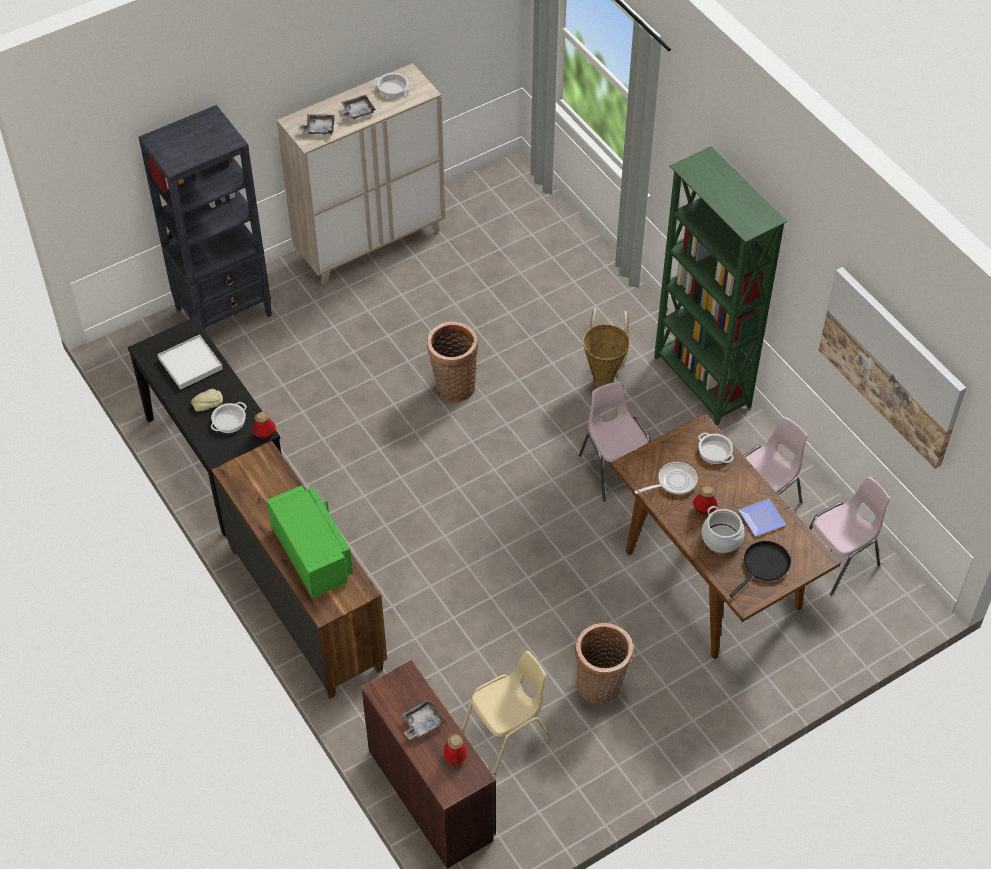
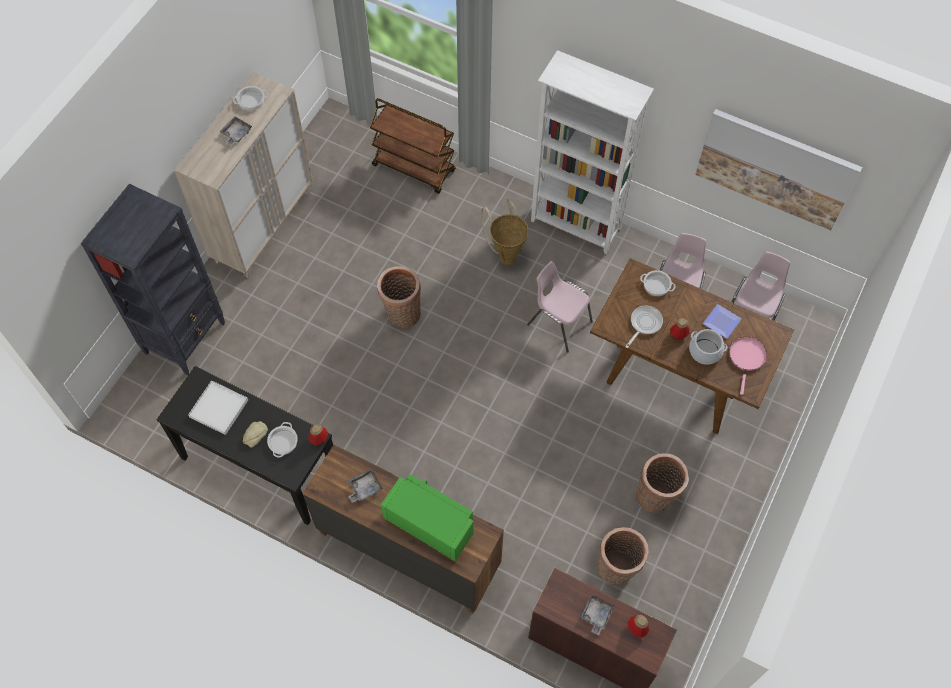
camera: 30 degrees left, 10 degrees up
grey tray [299,114,335,135] -> grey tray moved to [348,469,383,503]
beige chair [462,651,551,774] -> basket [597,527,649,585]
green bookcase [654,146,788,426] -> white bookcase [531,50,654,254]
black frying pan [729,541,791,598] -> pink frying pan [729,337,767,395]
none -> brown cart [369,98,456,194]

